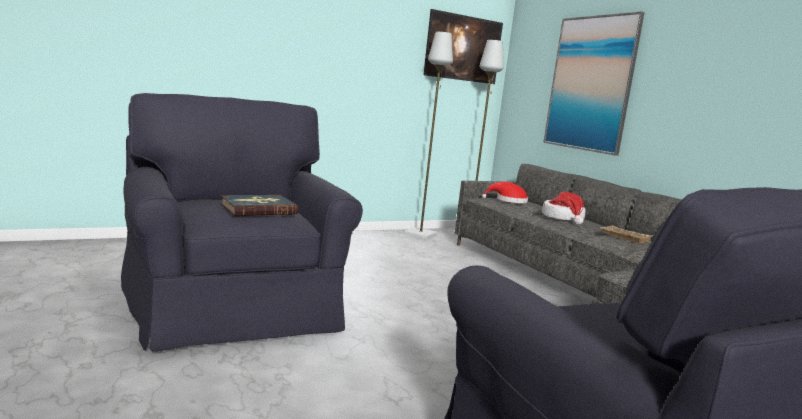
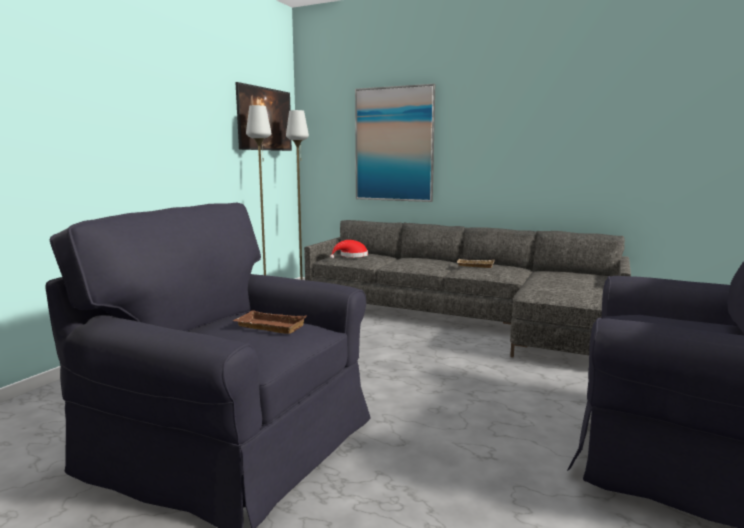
camera: 35 degrees left, 0 degrees up
book [220,195,298,216] -> brown tray [233,310,306,334]
hat [542,192,586,225] -> none

